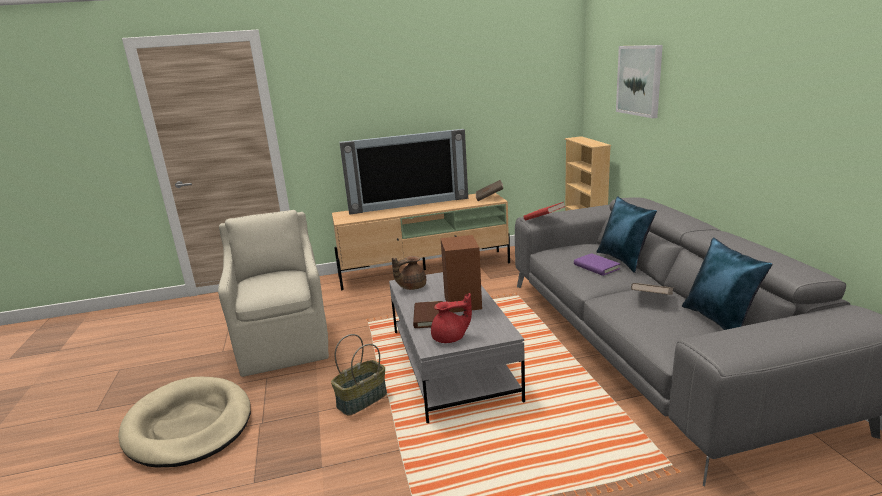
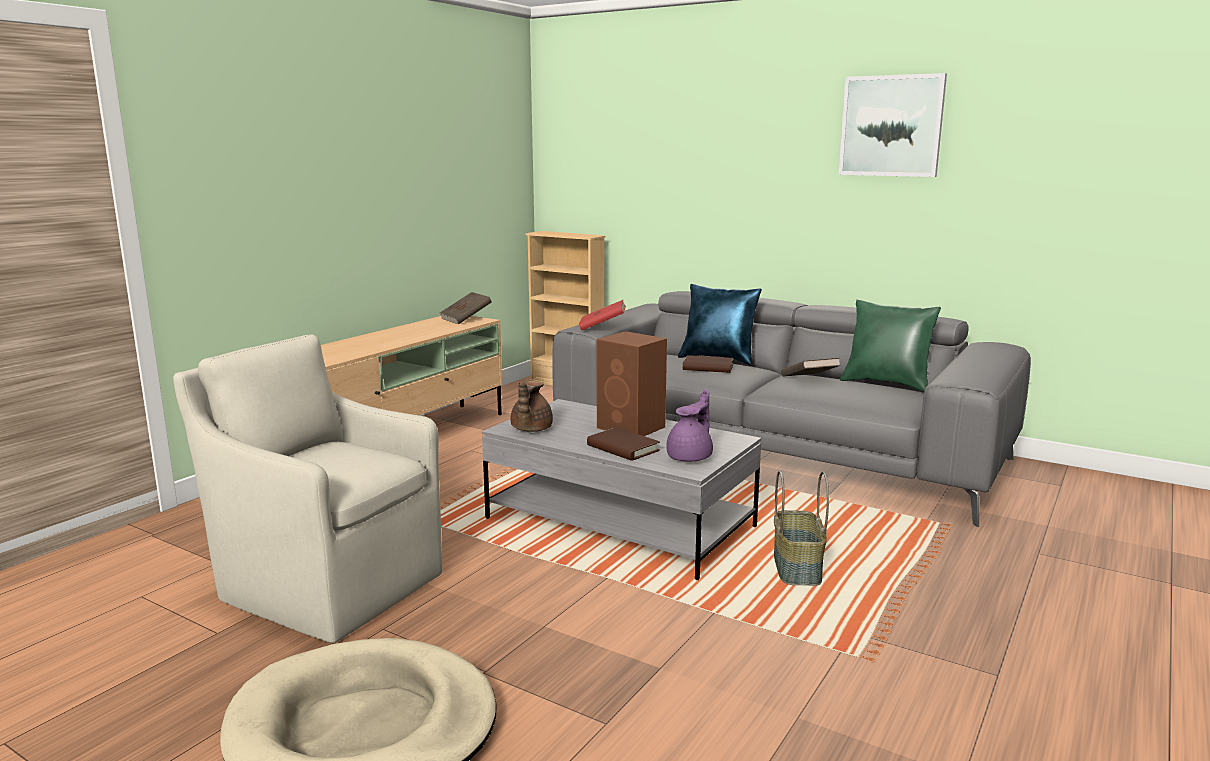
camera: 45 degrees left, 5 degrees down
basket [331,334,387,416] -> basket moved to [774,471,829,586]
television [339,129,468,215] -> none
red teapot [431,293,472,343] -> purple teapot [666,389,713,461]
purple book [574,253,620,276] -> brown book [683,355,733,373]
picture [616,45,663,118] -> picture moved to [839,73,947,177]
blue pillow [682,238,772,330] -> green pillow [840,300,941,392]

